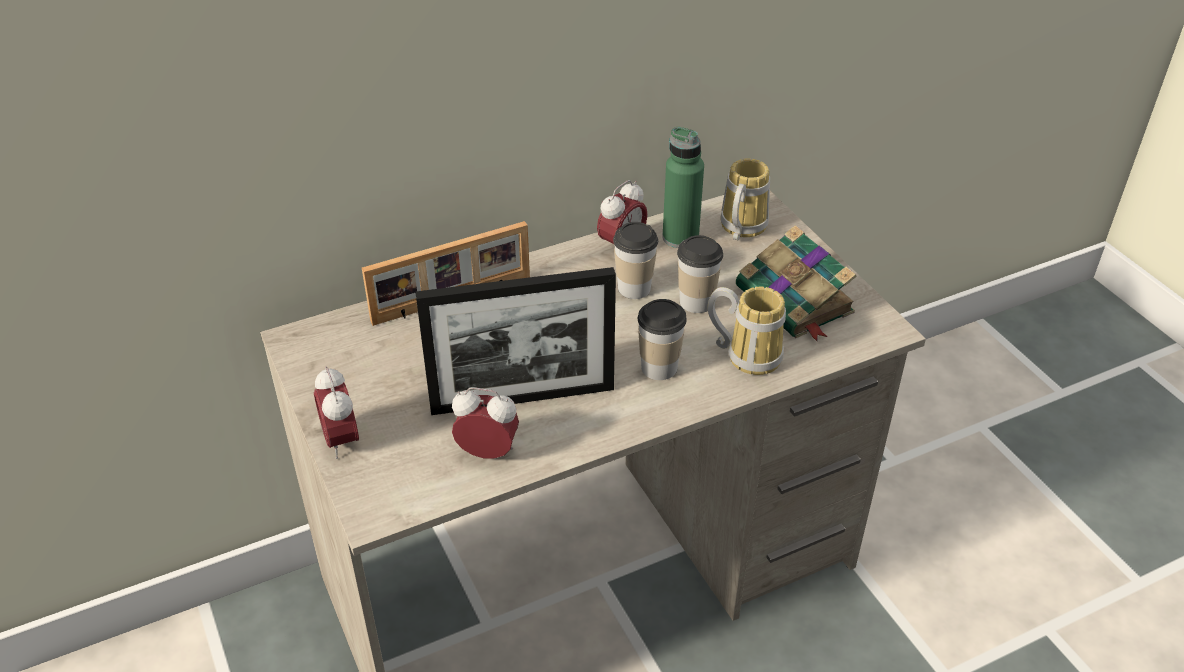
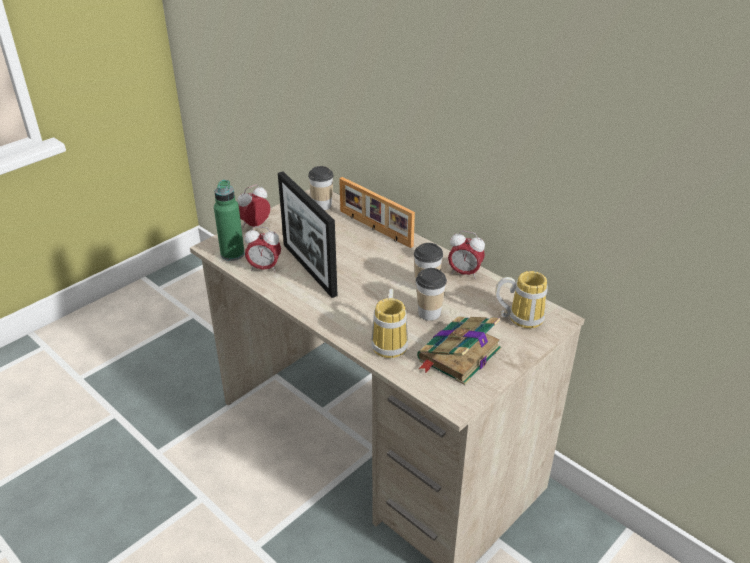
camera: 70 degrees right, 5 degrees down
alarm clock [452,387,519,459] -> alarm clock turned 105 degrees clockwise [244,226,281,273]
cup [638,299,687,380] -> cup moved to [308,166,334,210]
green bottle [662,127,704,248] -> green bottle moved to [214,180,245,261]

